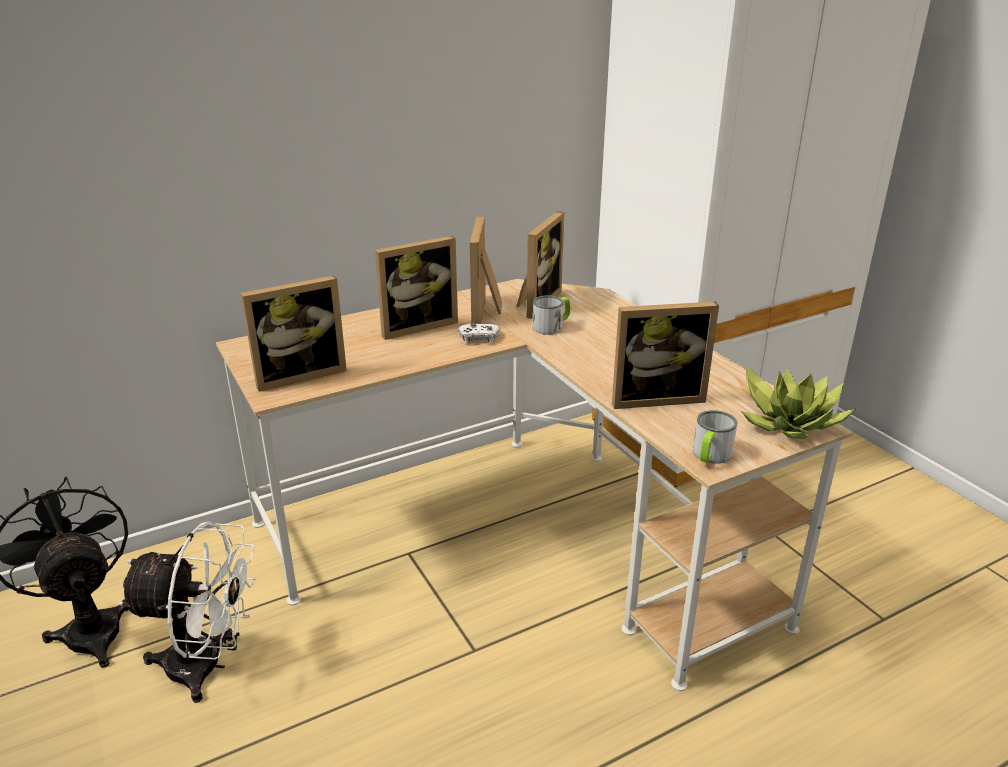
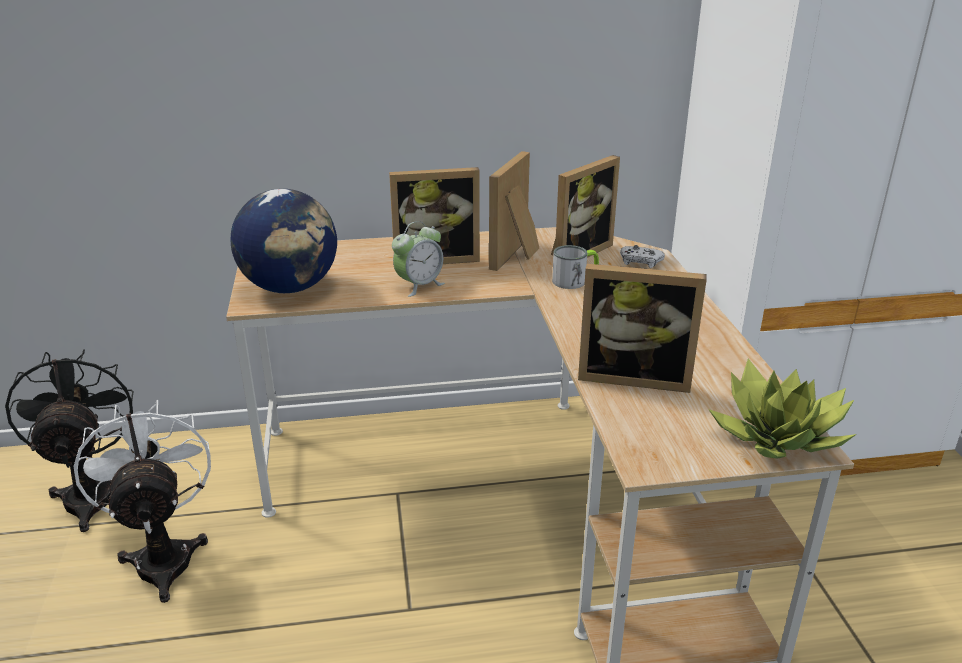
camera: 20 degrees right, 0 degrees up
white fan [118,521,257,703] -> white fan turned 135 degrees counterclockwise [74,400,211,603]
picture frame [241,276,347,392] -> globe [231,189,337,293]
white game controller [458,323,500,343] -> white game controller moved to [620,245,665,268]
mug [693,410,737,464] -> none
none -> alarm clock [392,221,445,297]

